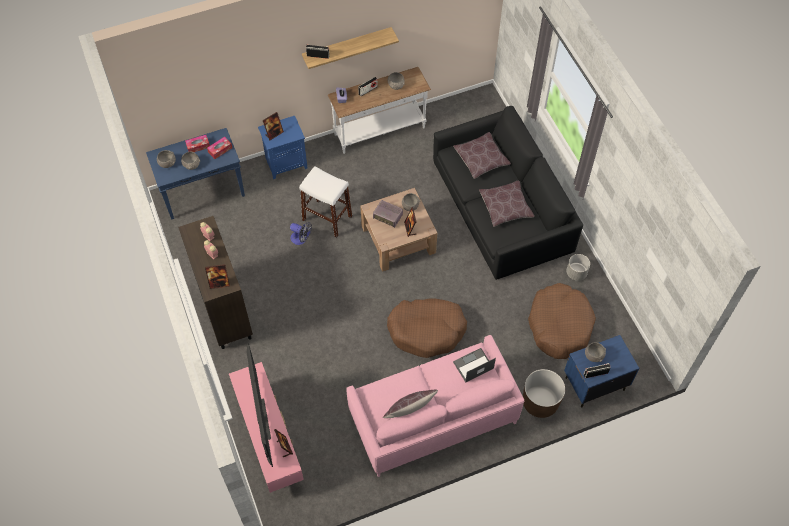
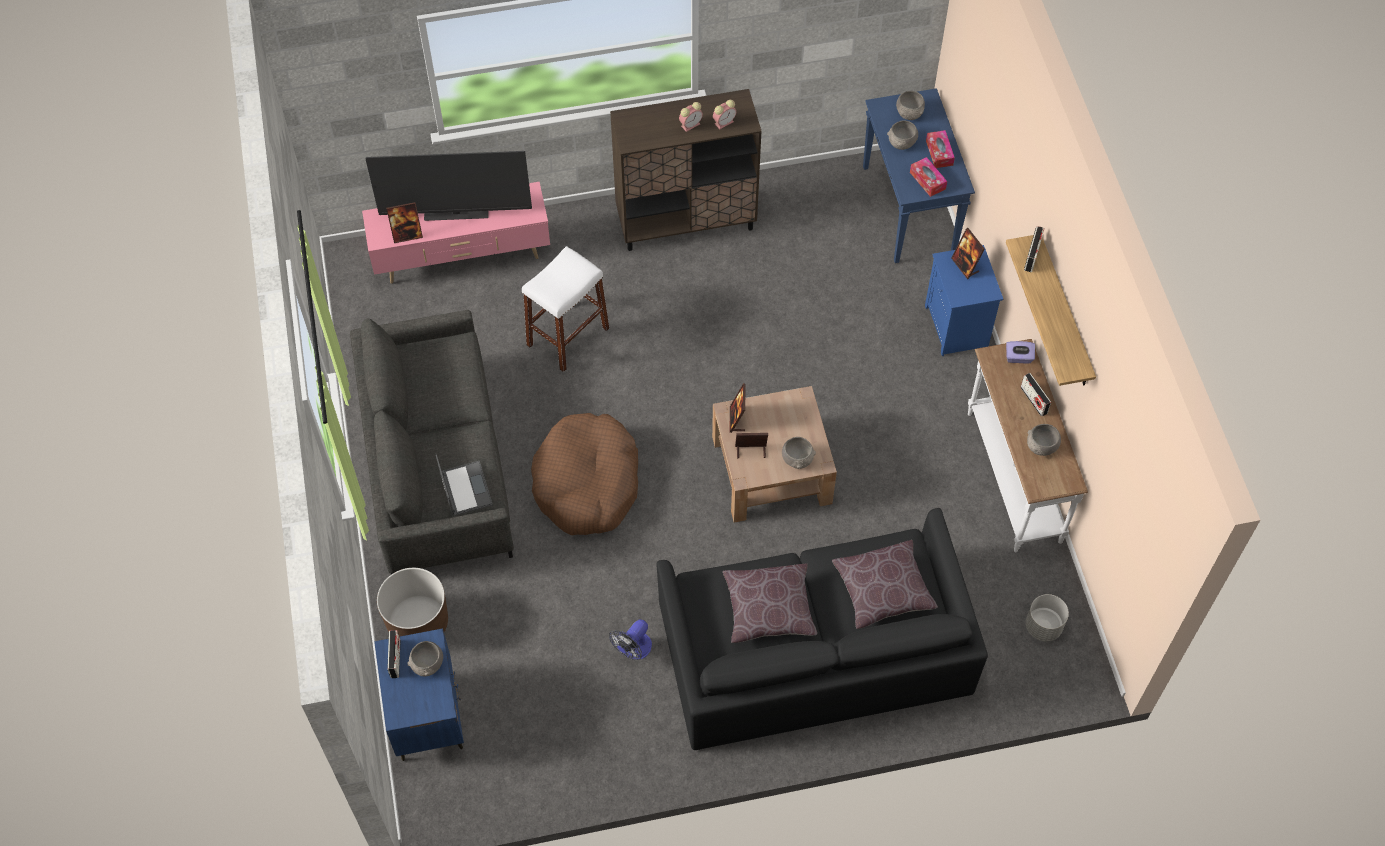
camera: 100 degrees right, 0 degrees up
picture frame [205,264,230,289] -> picture frame moved to [730,383,745,433]
fan [290,222,312,245] -> fan moved to [609,619,652,660]
white stool [299,166,352,237] -> white stool moved to [522,246,609,372]
pink sofa [346,335,524,477] -> grey sofa [350,310,514,574]
radio [373,200,403,228] -> none
brown pillow [383,390,438,418] -> none
brown dog bed [528,283,596,359] -> none
grey planter [567,254,590,281] -> grey planter moved to [1026,594,1069,641]

